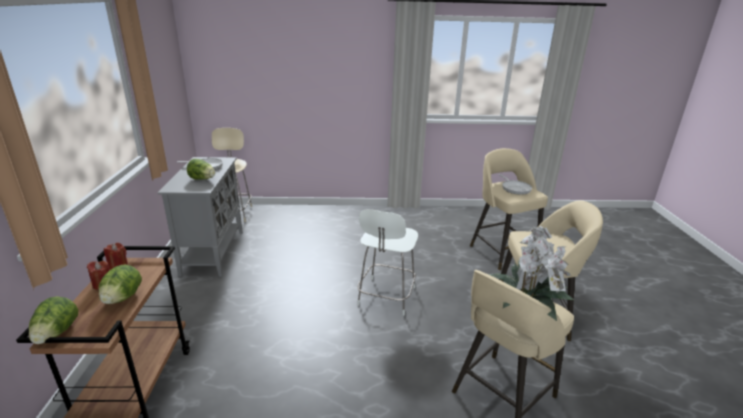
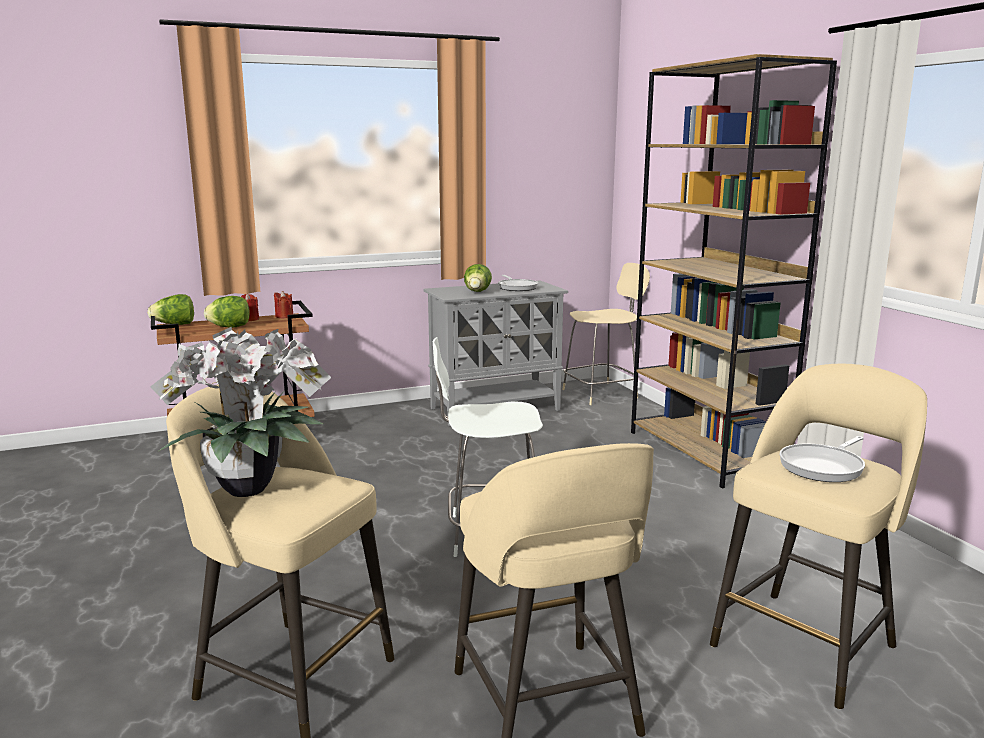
camera: 70 degrees right, 10 degrees down
none -> brown bookcase [631,54,837,488]

